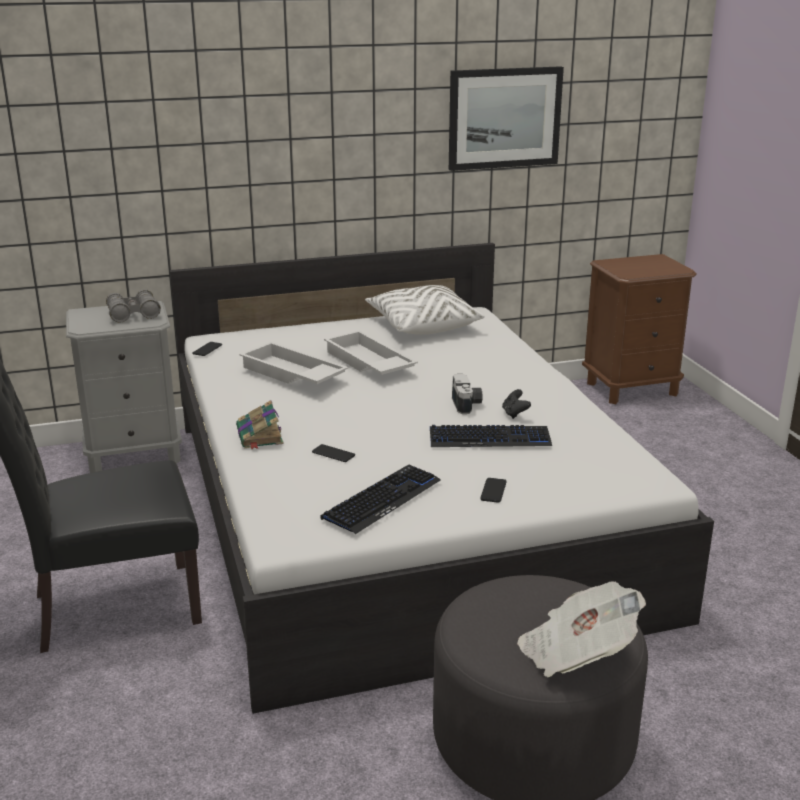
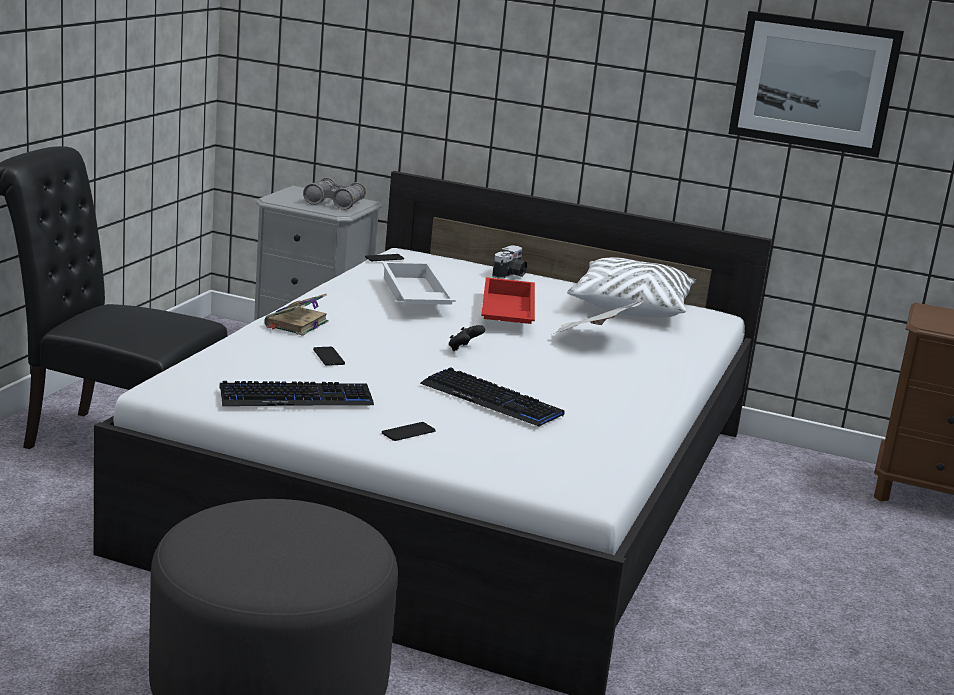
camera: 35 degrees right, 5 degrees down
white tray [324,330,418,375] -> red tray [481,277,535,324]
camera [452,374,483,414] -> camera moved to [492,245,527,279]
black game controller [502,389,531,419] -> black game controller moved to [449,325,485,351]
newspaper [517,581,646,677] -> newspaper moved to [553,300,643,334]

